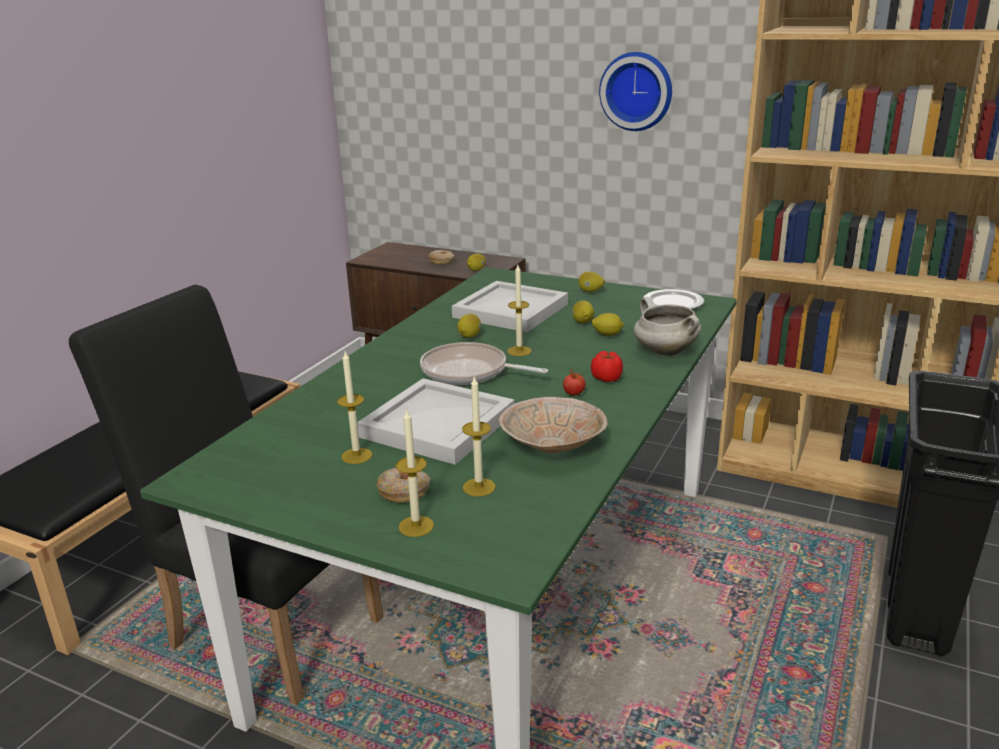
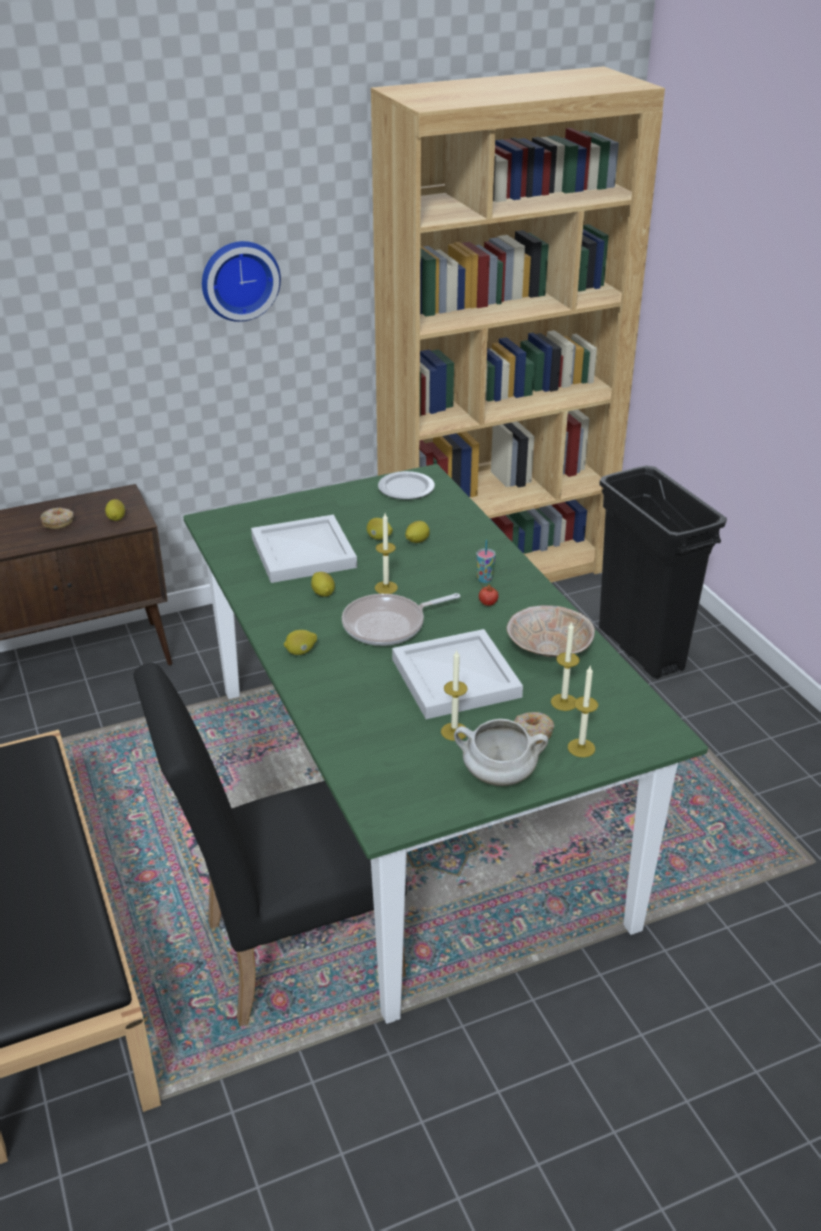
camera: 50 degrees left, 10 degrees up
lemon [579,272,605,292] -> lemon moved to [284,630,317,655]
tomato [591,351,623,382] -> cup [476,540,496,583]
white cooking pot [634,297,701,356] -> white cooking pot moved to [454,719,548,786]

